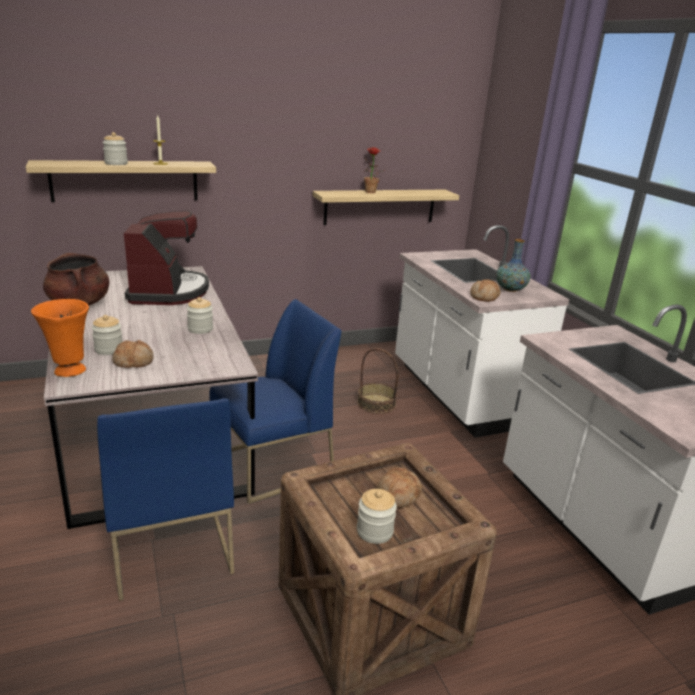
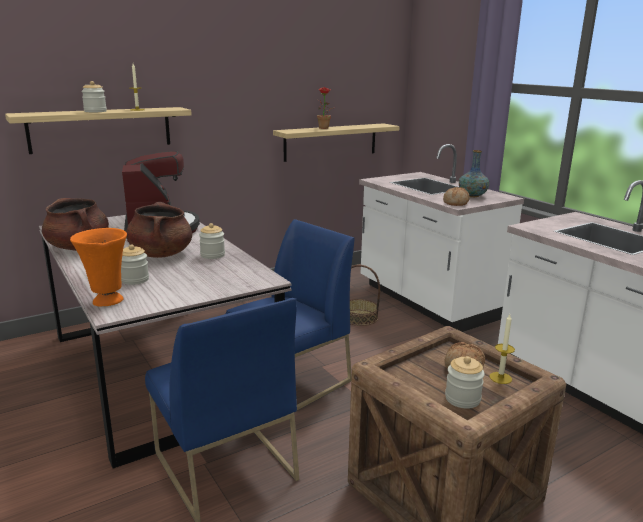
camera: 10 degrees left, 5 degrees down
bread [112,340,154,368] -> none
none -> brown cooking pot [126,202,192,258]
none -> candle [489,314,515,384]

